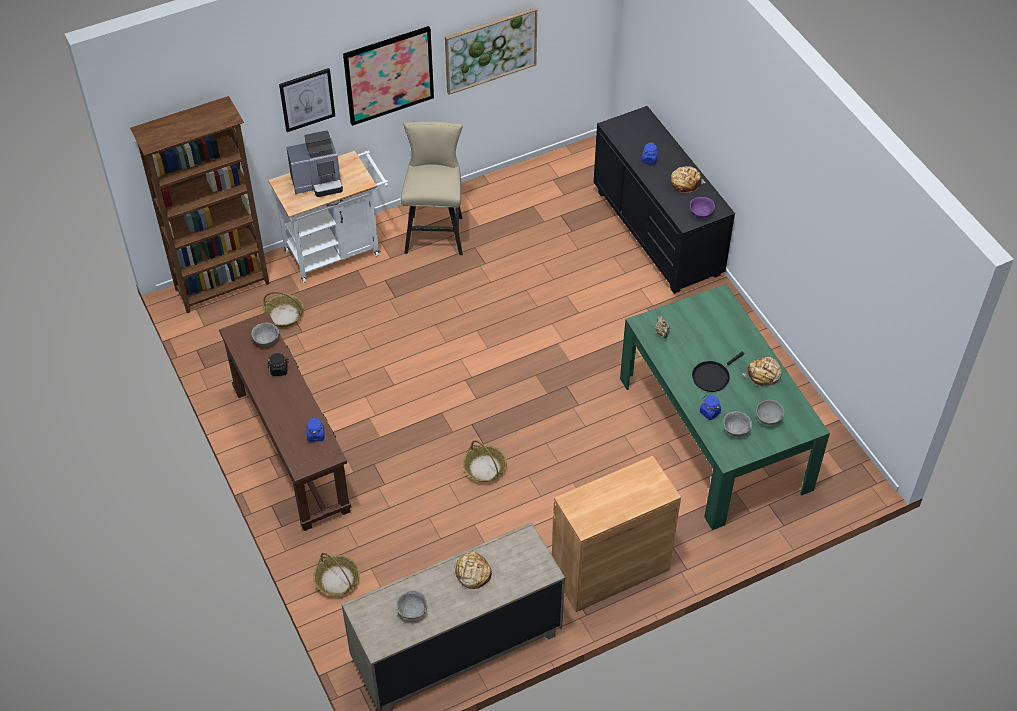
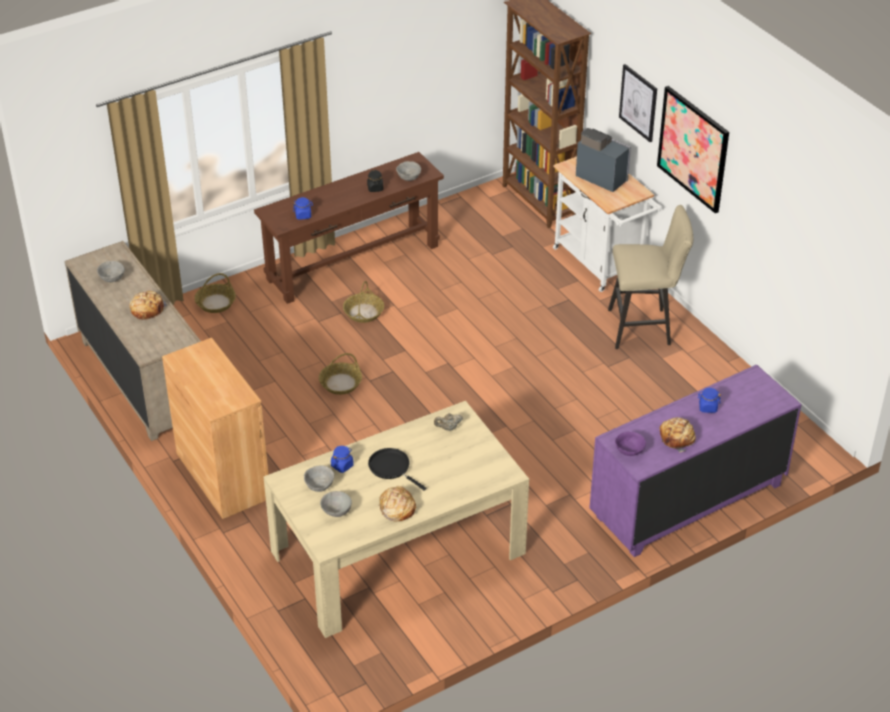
camera: 85 degrees right, 10 degrees down
basket [263,292,304,327] -> basket moved to [343,281,384,323]
coffee machine [286,130,343,197] -> coffee machine turned 150 degrees clockwise [576,128,631,192]
picture [445,7,537,95] -> none
black dresser [594,106,735,294] -> purple dresser [589,364,802,557]
green dining table [620,284,830,530] -> beige dining table [264,401,529,638]

